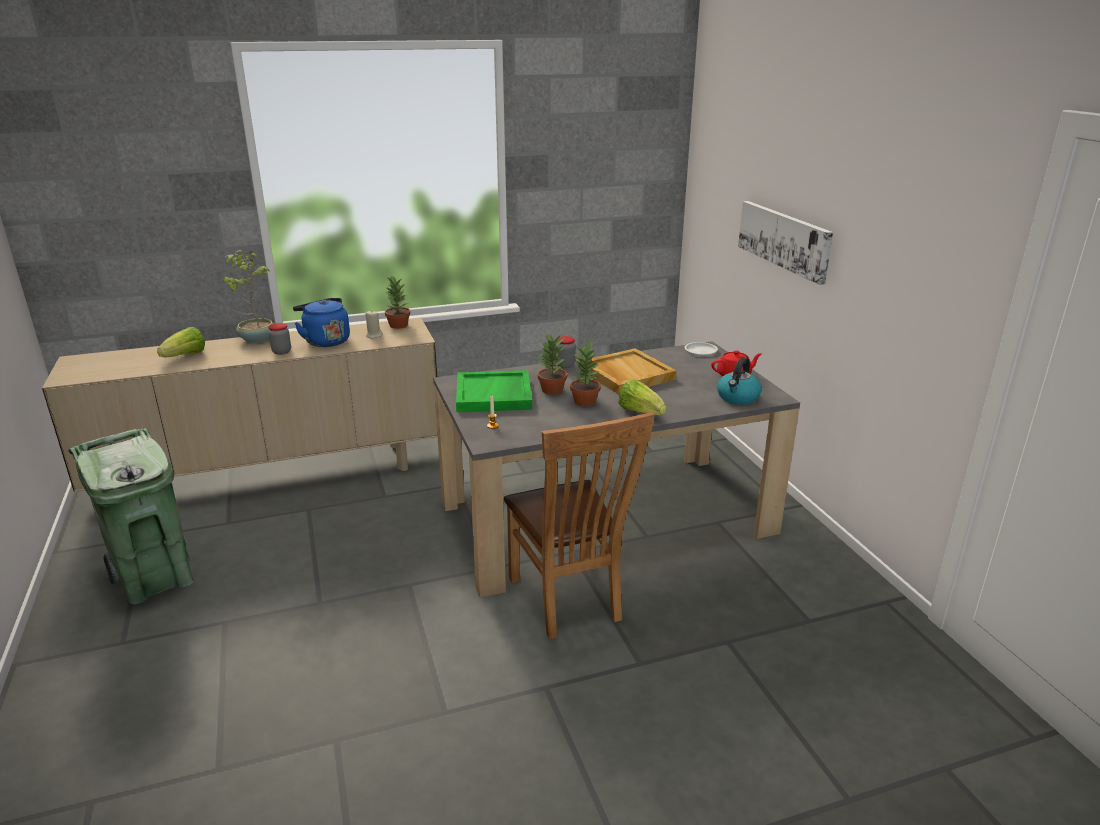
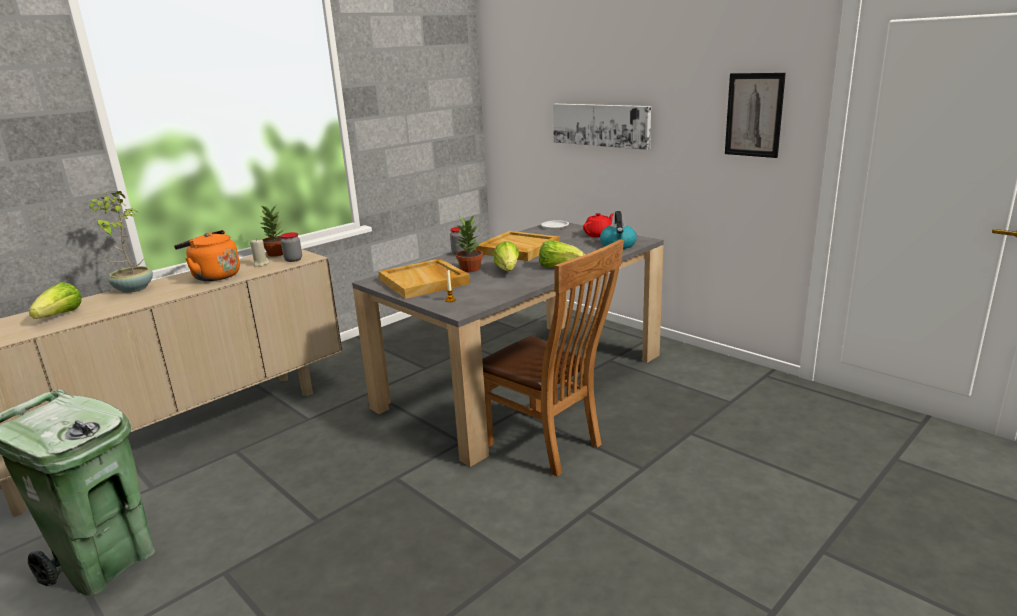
camera: 25 degrees left, 5 degrees down
jar [268,323,291,355] -> jar moved to [280,232,302,262]
blue kettle [293,298,350,347] -> orange kettle [174,230,240,281]
green tray [456,370,532,412] -> beige tray [378,258,470,299]
potted plant [570,341,601,406] -> lettuce [494,241,519,271]
none -> picture [725,73,786,158]

